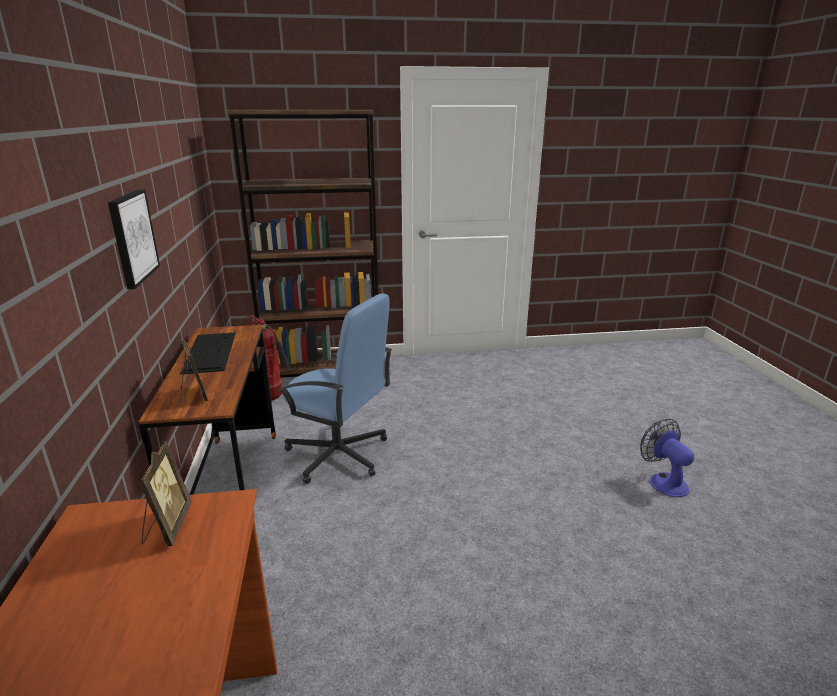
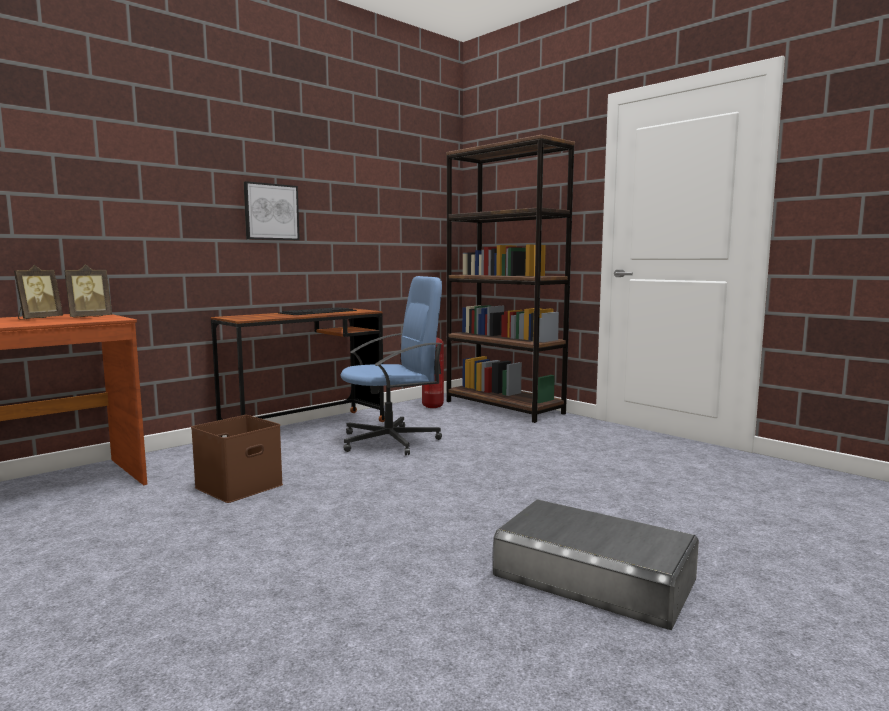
camera: 55 degrees right, 15 degrees down
picture frame [181,340,208,405] -> picture frame moved to [14,265,63,320]
blue office chair [278,293,392,484] -> blue office chair turned 105 degrees counterclockwise [340,276,442,455]
fan [640,419,694,497] -> grey storage box [493,500,699,630]
none -> brown storage box [191,415,283,503]

